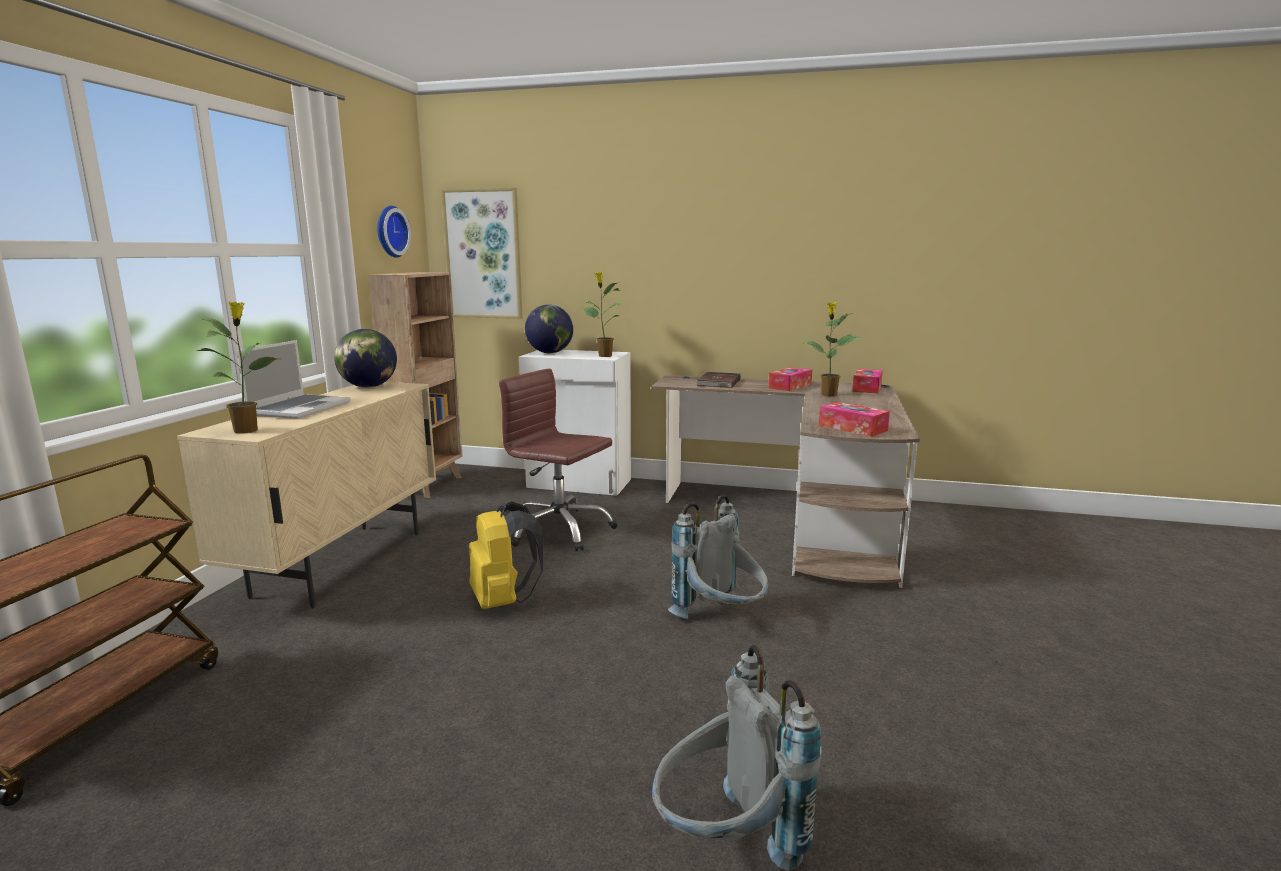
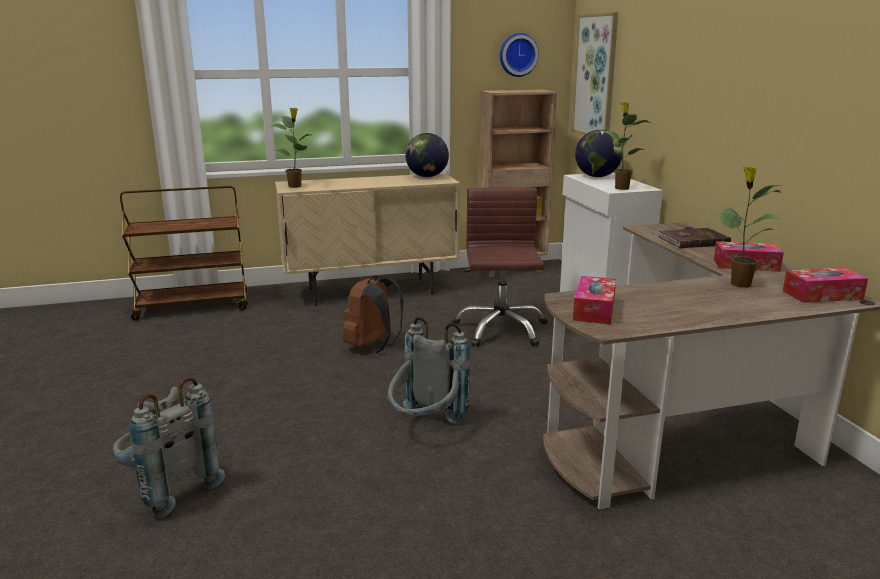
camera: 60 degrees right, 5 degrees up
laptop [236,340,351,419] -> none
yellow backpack [469,501,543,609] -> brown backpack [343,275,403,353]

